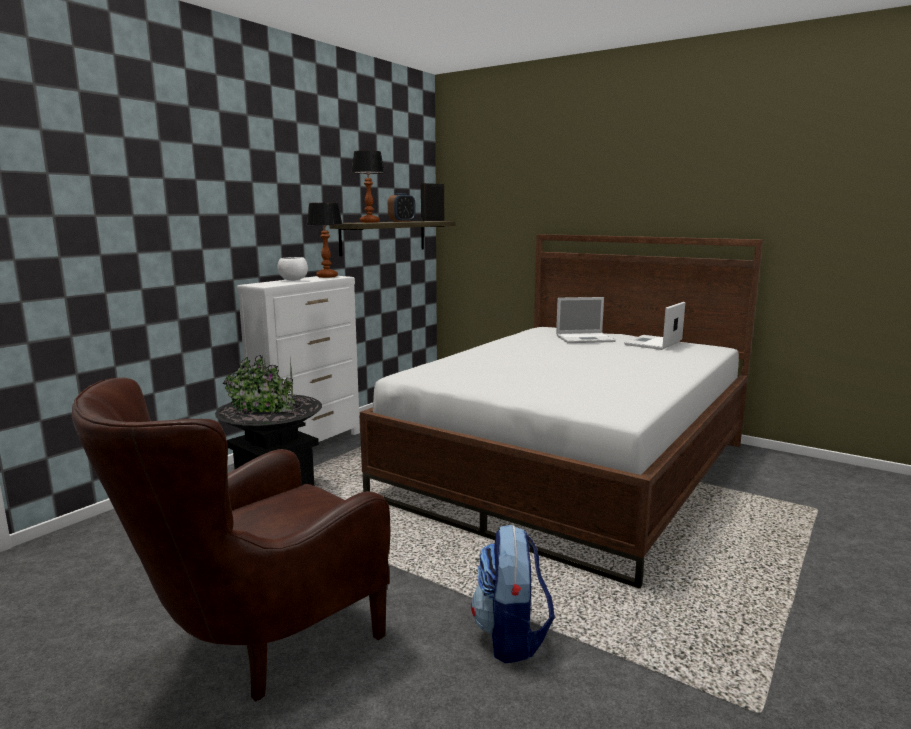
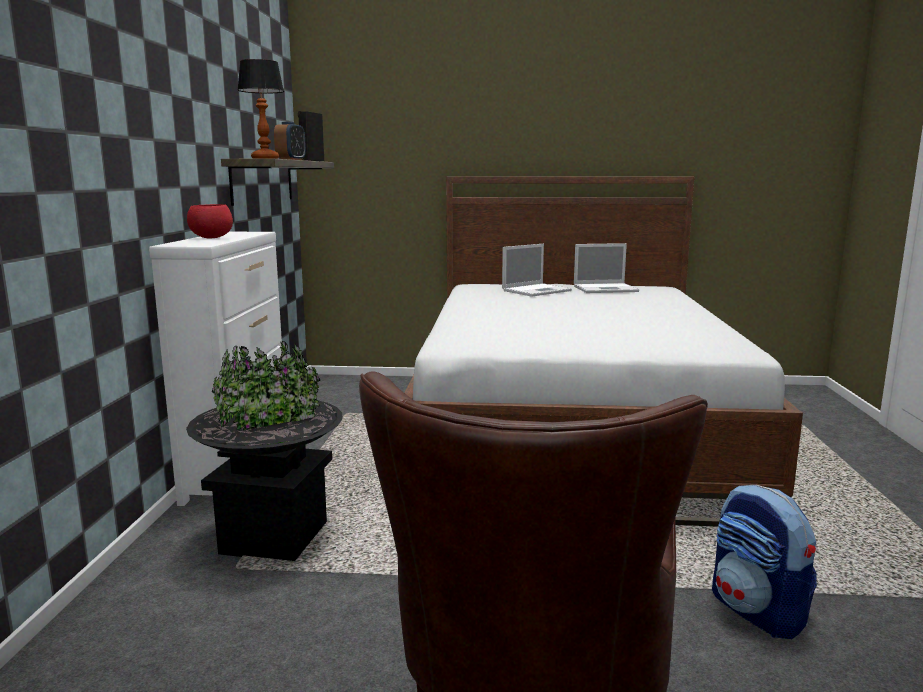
camera: 30 degrees left, 0 degrees up
white bowl [277,257,308,281] -> red bowl [187,204,233,239]
table lamp [307,203,343,278] -> none
laptop [624,302,685,350] -> laptop turned 105 degrees counterclockwise [574,243,639,293]

